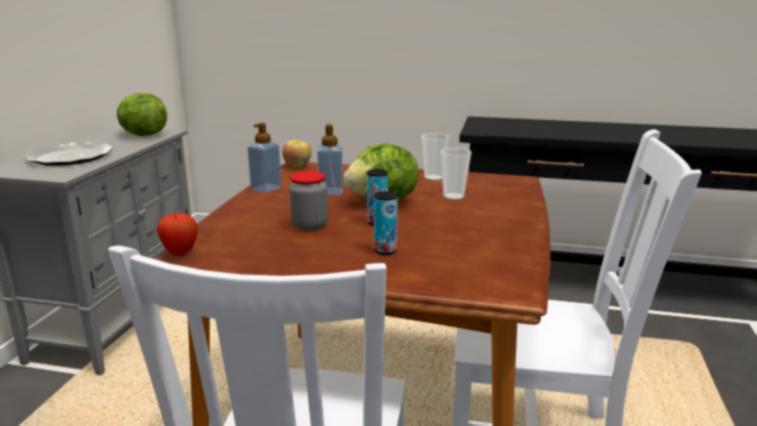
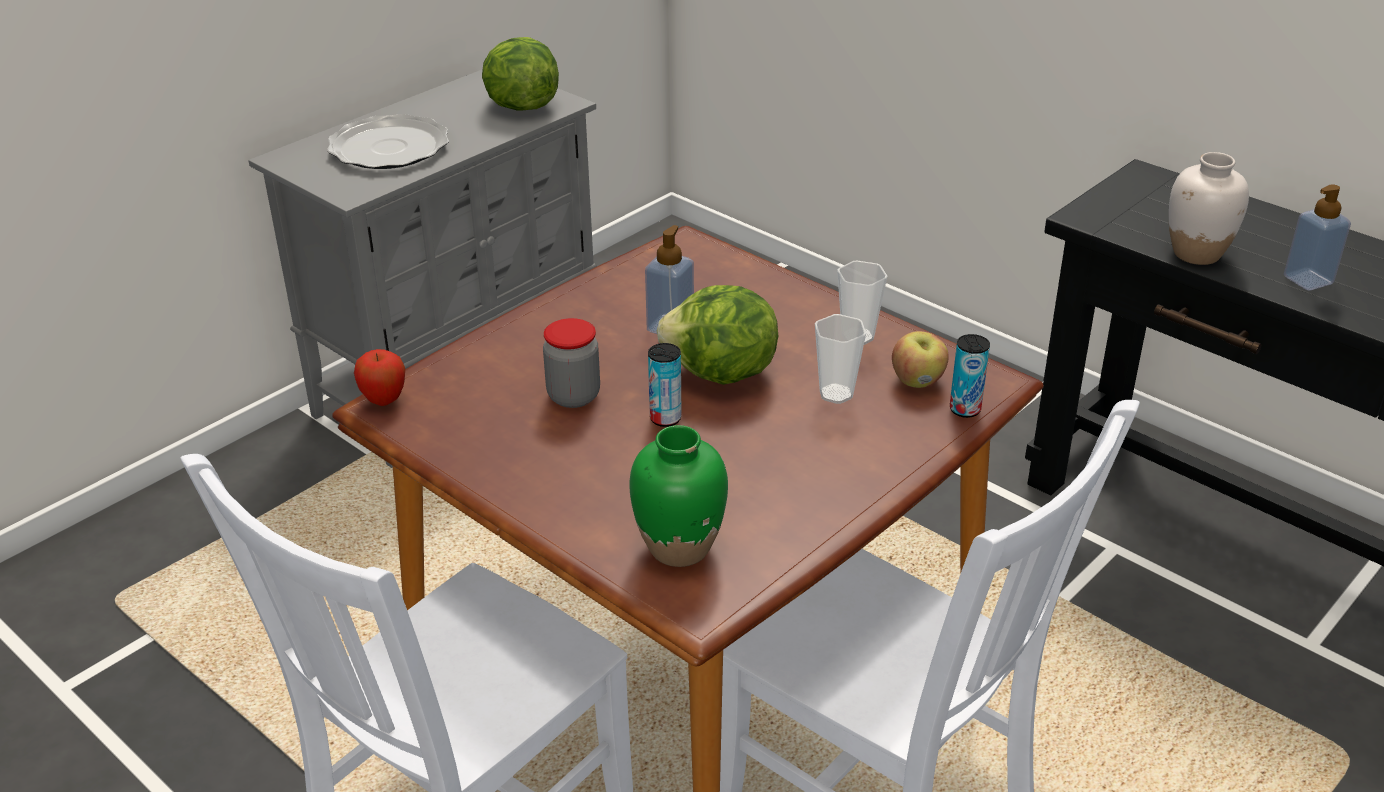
camera: 30 degrees right, 15 degrees up
soap dispenser [247,123,281,193] -> soap dispenser moved to [1284,185,1351,290]
apple [282,140,311,168] -> apple moved to [892,331,949,388]
can [374,191,398,255] -> can moved to [950,334,990,418]
none -> green vase [629,425,728,567]
none -> white vase [1169,152,1249,265]

